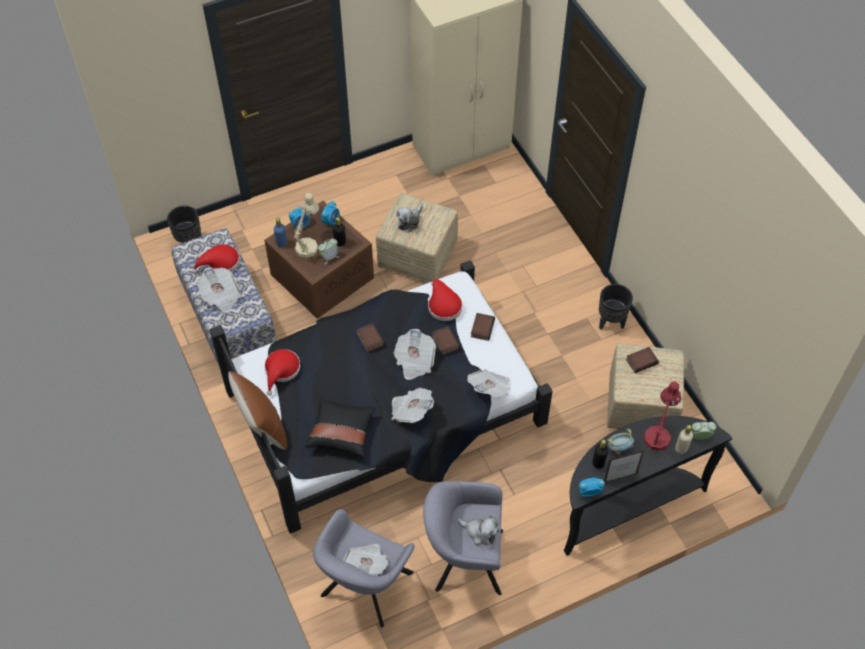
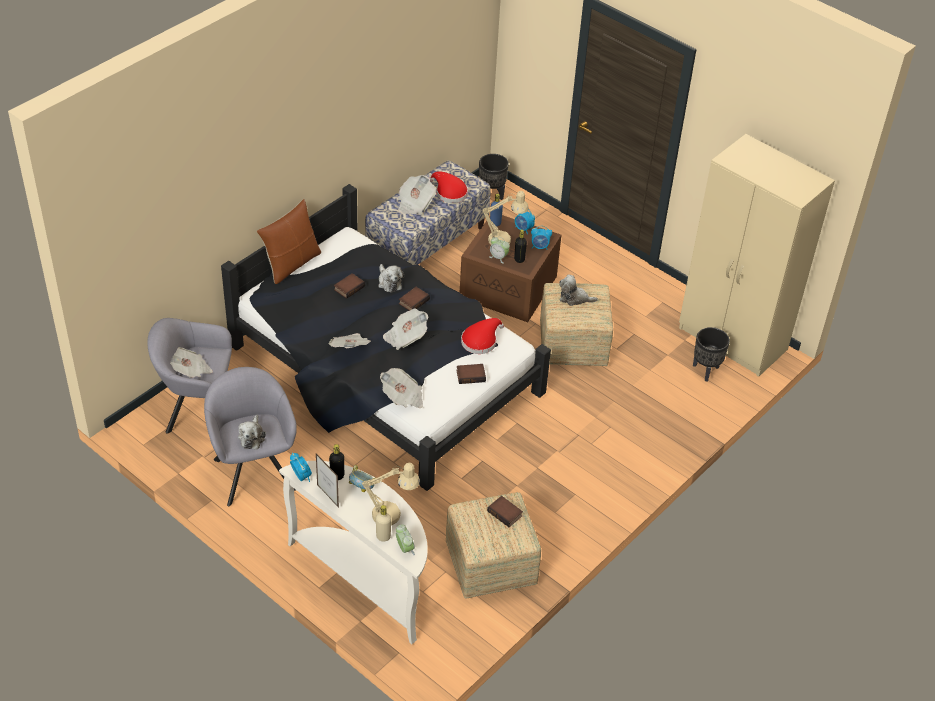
camera: 65 degrees right, 10 degrees down
red hat [264,349,300,395] -> none
black pillow [305,398,376,457] -> none
book [432,326,460,355] -> book moved to [334,273,365,299]
black console table [564,416,732,556] -> white console table [279,461,428,644]
black planter [599,284,633,329] -> black planter moved to [693,327,730,381]
red table lamp [643,382,681,451] -> beige table lamp [362,462,420,525]
none -> plush toy [378,264,404,293]

